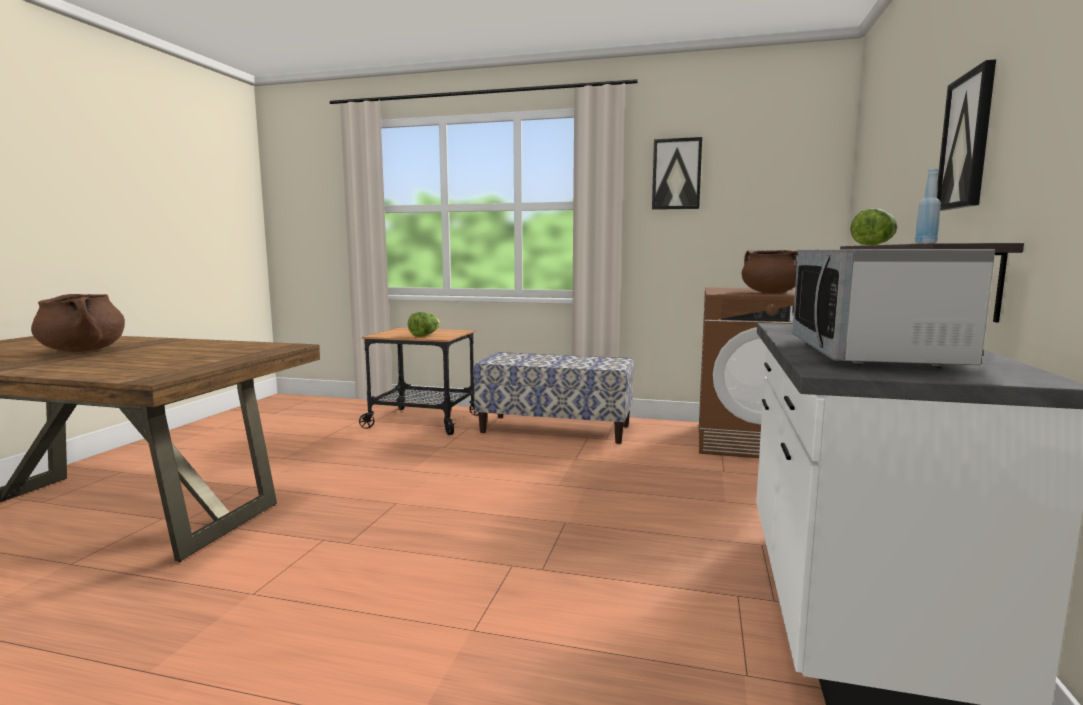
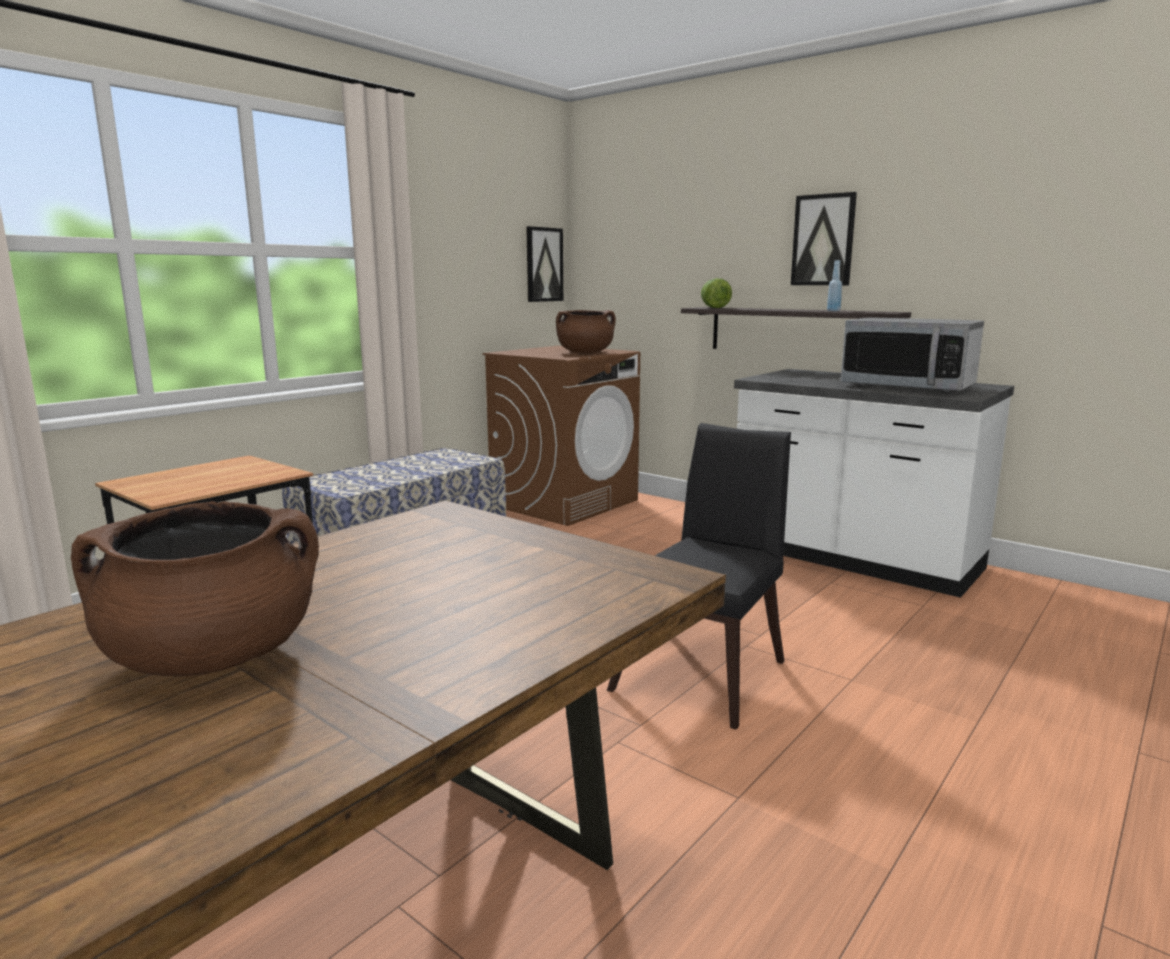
camera: 65 degrees left, 5 degrees up
lettuce [408,312,440,337] -> none
picture [652,137,702,210] -> picture moved to [526,226,563,302]
none -> black chair [607,423,791,730]

